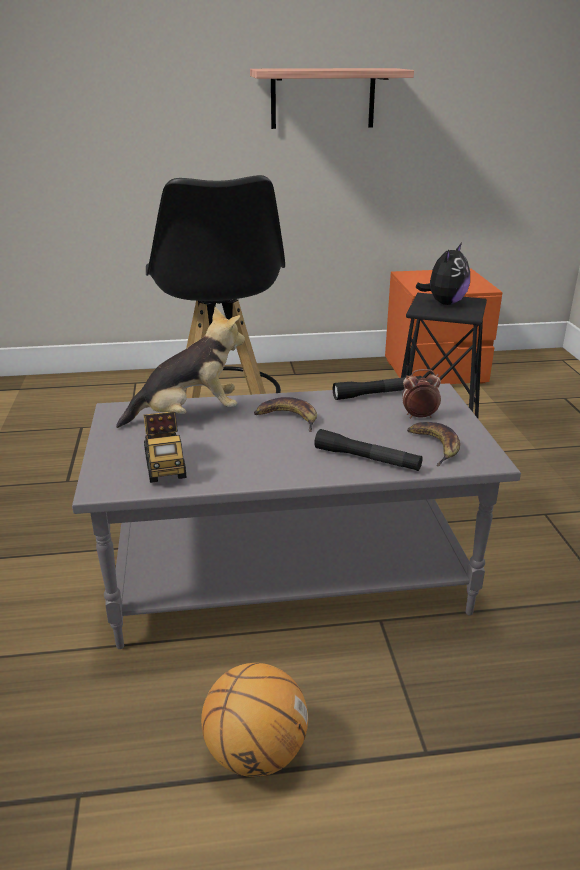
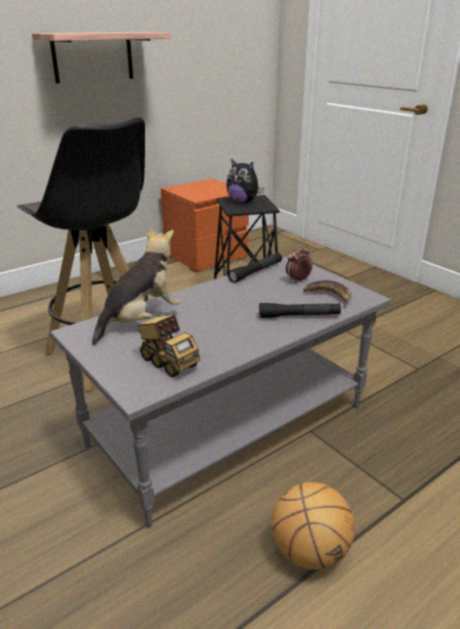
camera: 30 degrees left, 0 degrees up
banana [254,397,317,432] -> none
plush toy [416,243,470,305] -> plush toy turned 120 degrees clockwise [226,158,264,203]

